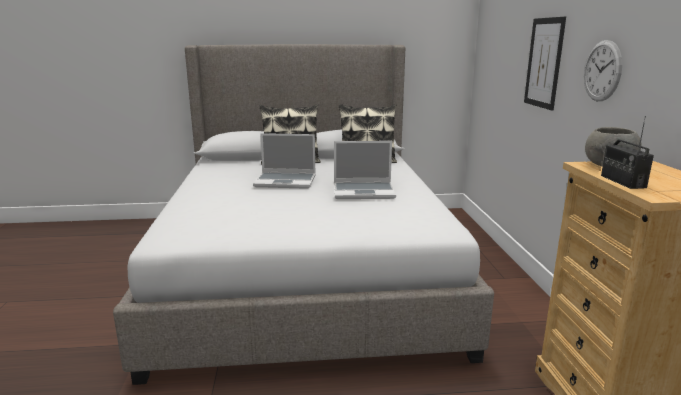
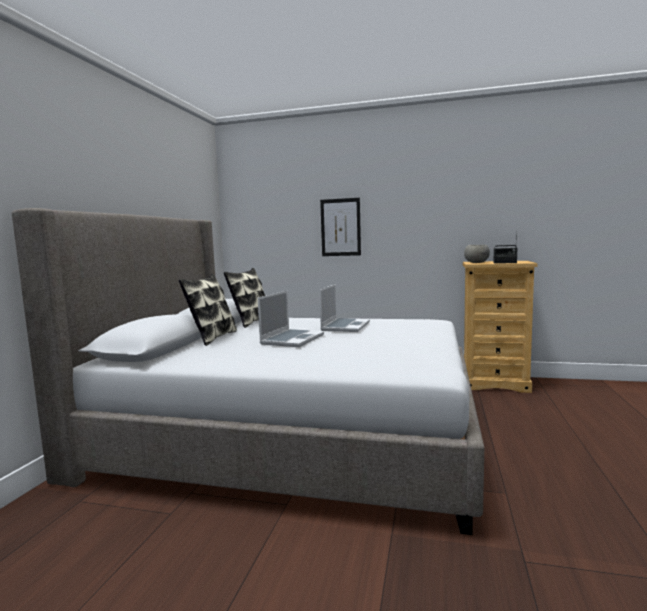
camera: 70 degrees left, 10 degrees down
wall clock [584,40,622,101] -> none

